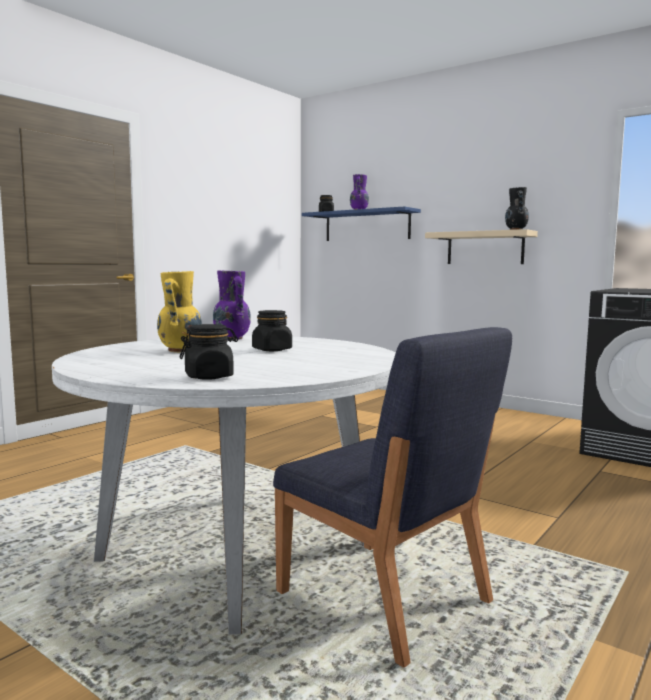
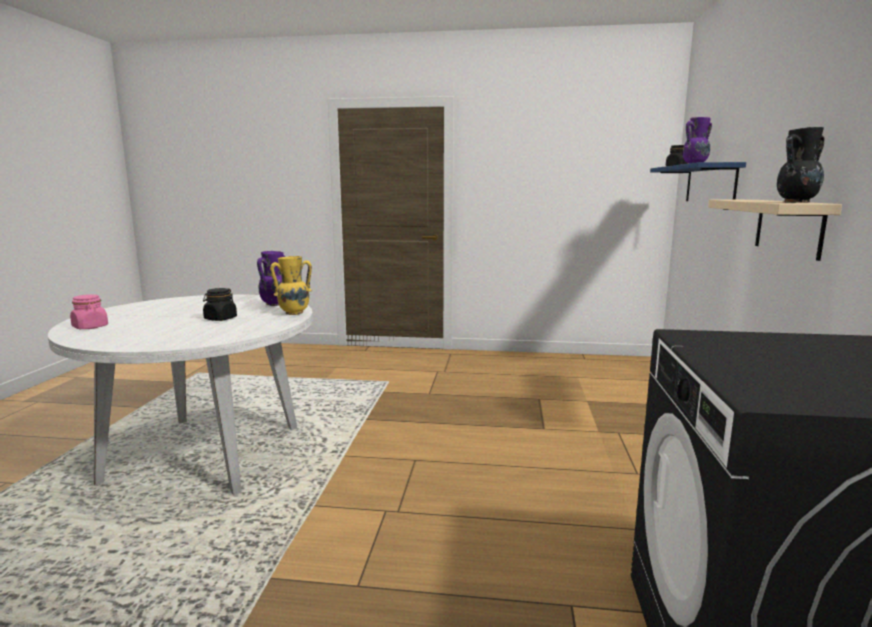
camera: 60 degrees right, 5 degrees up
yellow vase [157,271,202,352] -> yellow vase moved to [270,256,312,315]
black jar [179,324,238,380] -> pink jar [70,294,108,329]
blue chair [273,327,512,668] -> none

